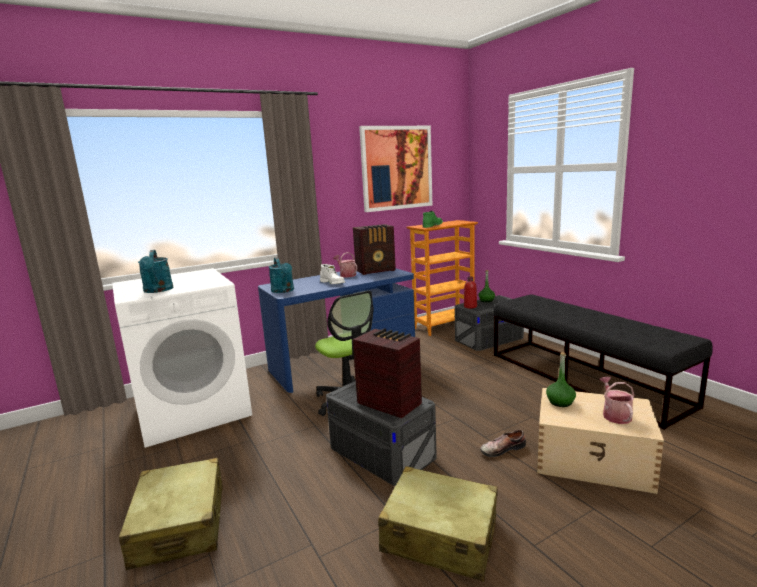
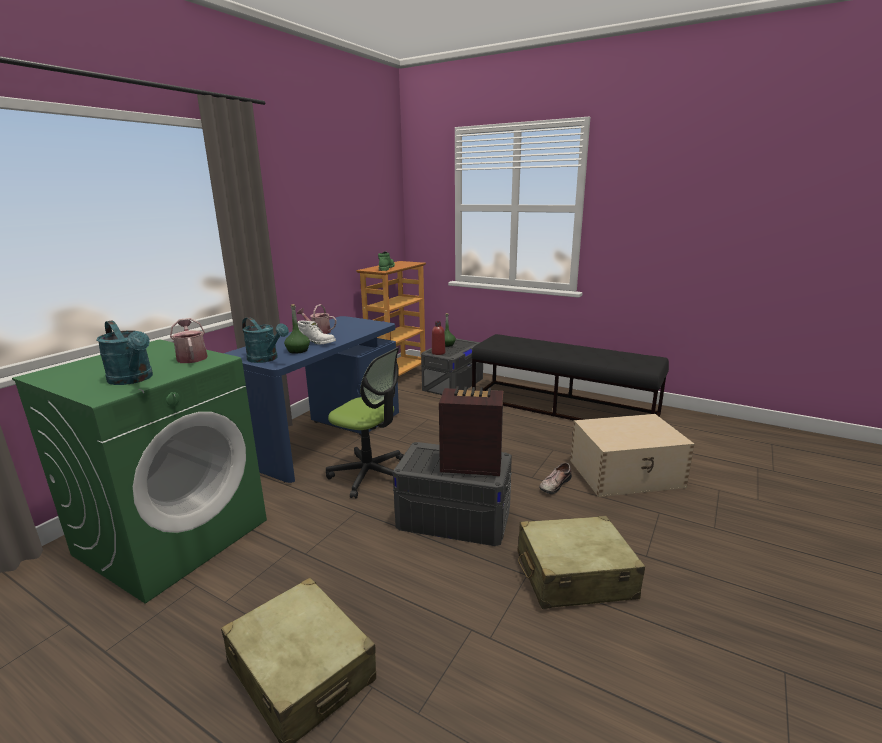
camera: 30 degrees left, 5 degrees up
white washing machine [112,268,252,448] -> green washing machine [12,339,267,604]
radio [353,224,396,275] -> none
picture [359,126,432,212] -> none
green bottle [546,352,576,407] -> green bottle moved to [284,304,310,354]
watering can [600,377,634,424] -> watering can moved to [170,318,208,363]

